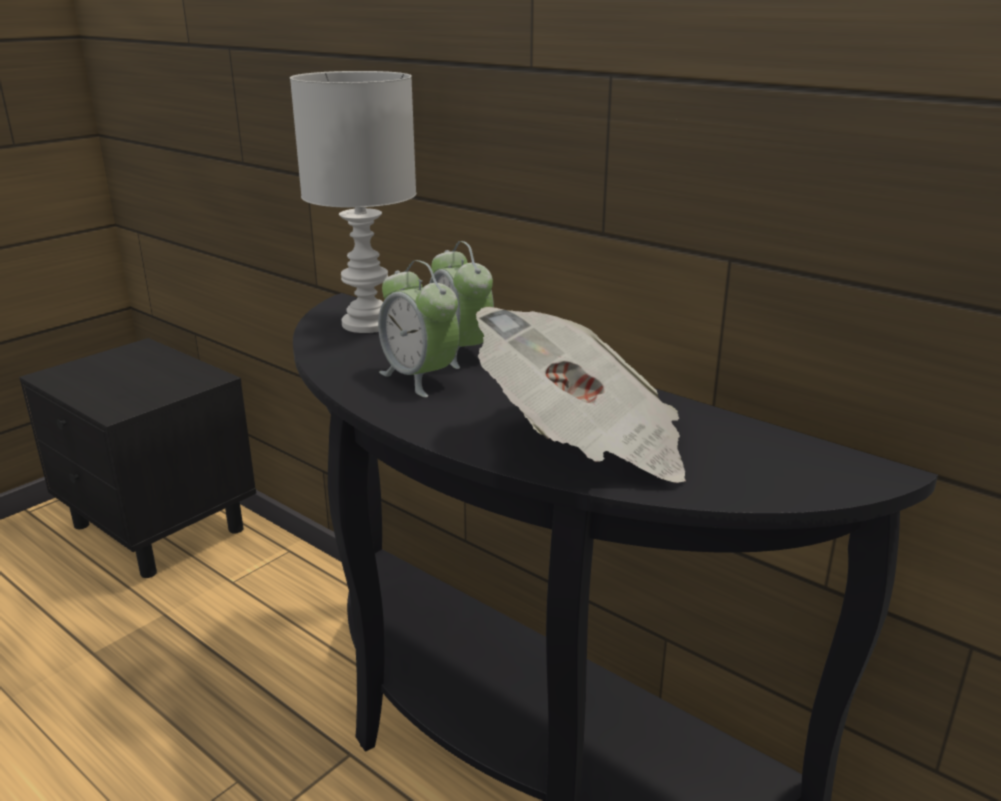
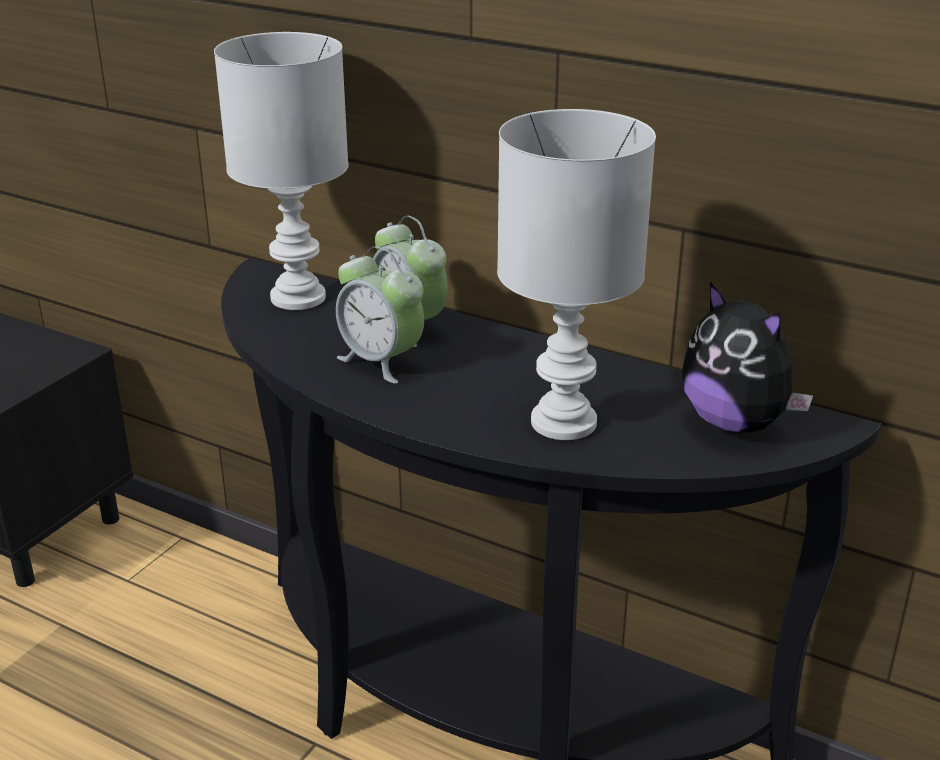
camera: 10 degrees left, 5 degrees up
newspaper [476,307,686,483] -> white table lamp [497,109,656,440]
none -> plush toy [682,282,813,433]

